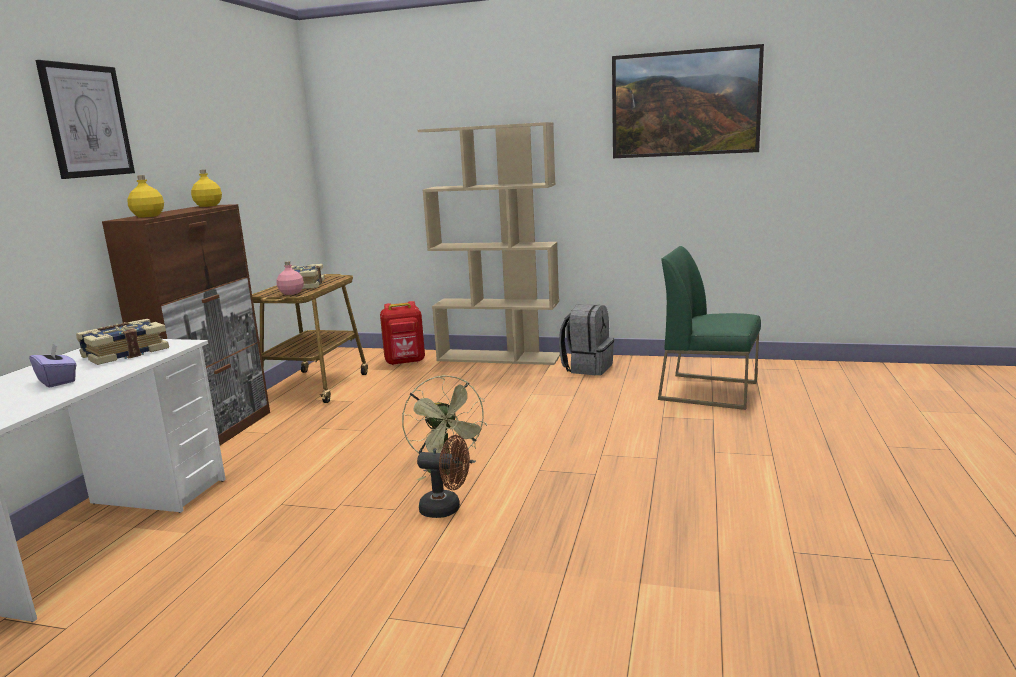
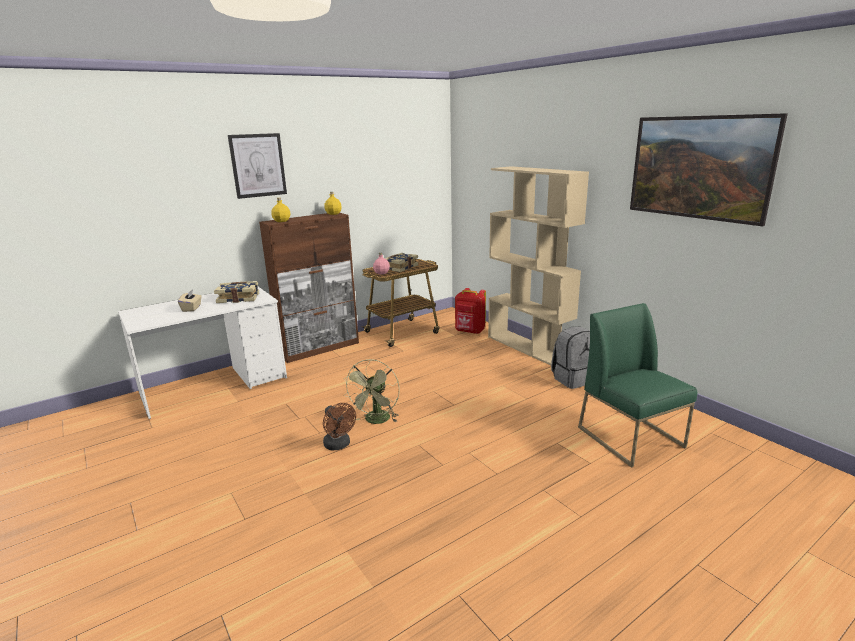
camera: 40 degrees right, 5 degrees up
purple tissue box [29,344,77,387] -> beige tissue box [178,290,202,312]

